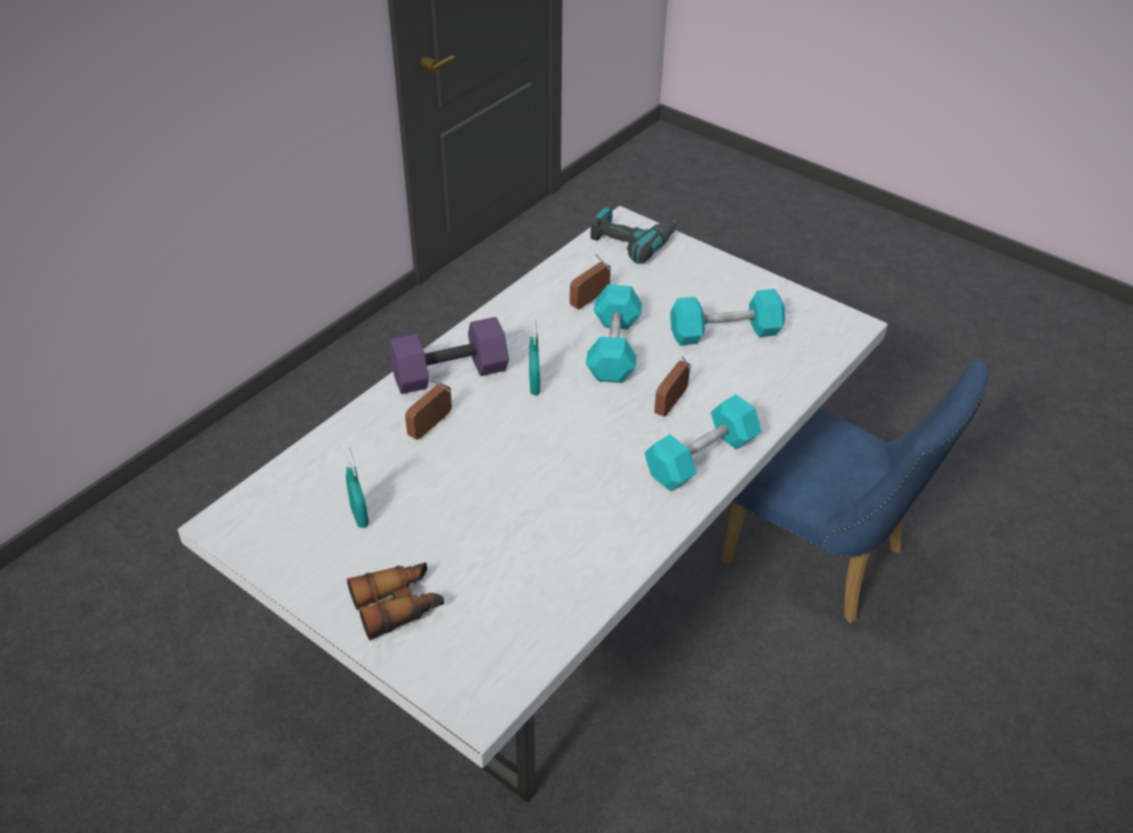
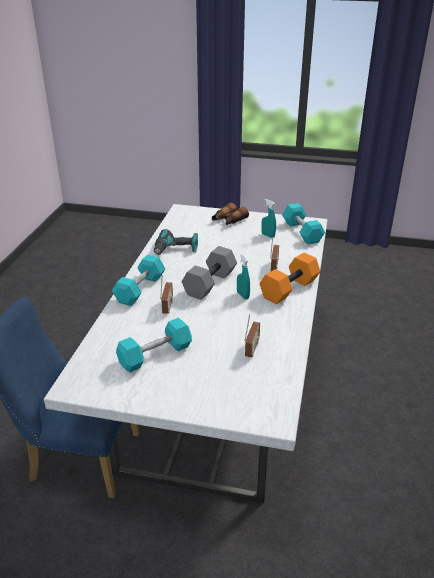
camera: 155 degrees right, 10 degrees down
purple dumbbell [389,317,509,394] -> orange dumbbell [260,253,320,304]
turquoise dumbbell [586,284,642,383] -> turquoise dumbbell moved to [282,203,325,244]
power drill [591,207,676,264] -> power drill moved to [154,229,198,255]
none -> grey dumbbell [182,246,237,300]

